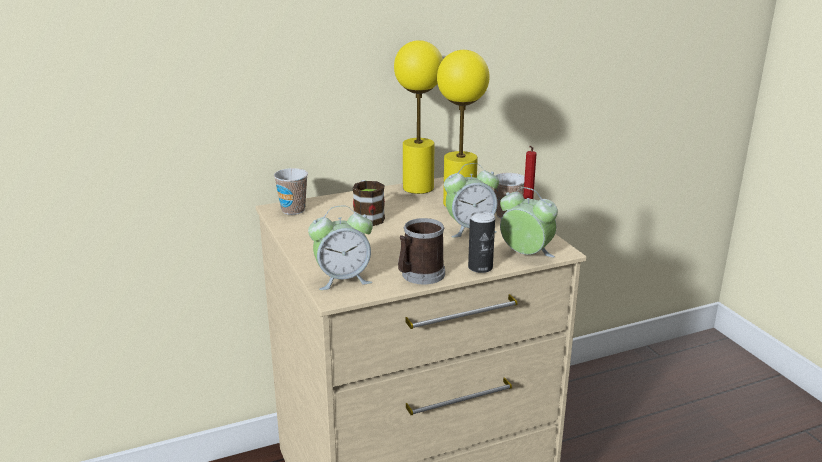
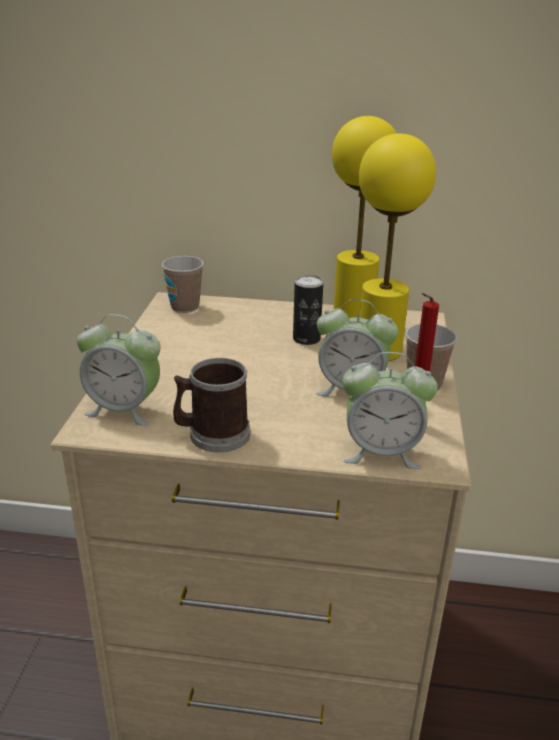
camera: 30 degrees right, 5 degrees up
mug [353,180,385,226] -> none
can [468,211,495,273] -> can moved to [293,275,323,345]
alarm clock [500,187,558,257] -> alarm clock turned 120 degrees clockwise [342,352,438,469]

